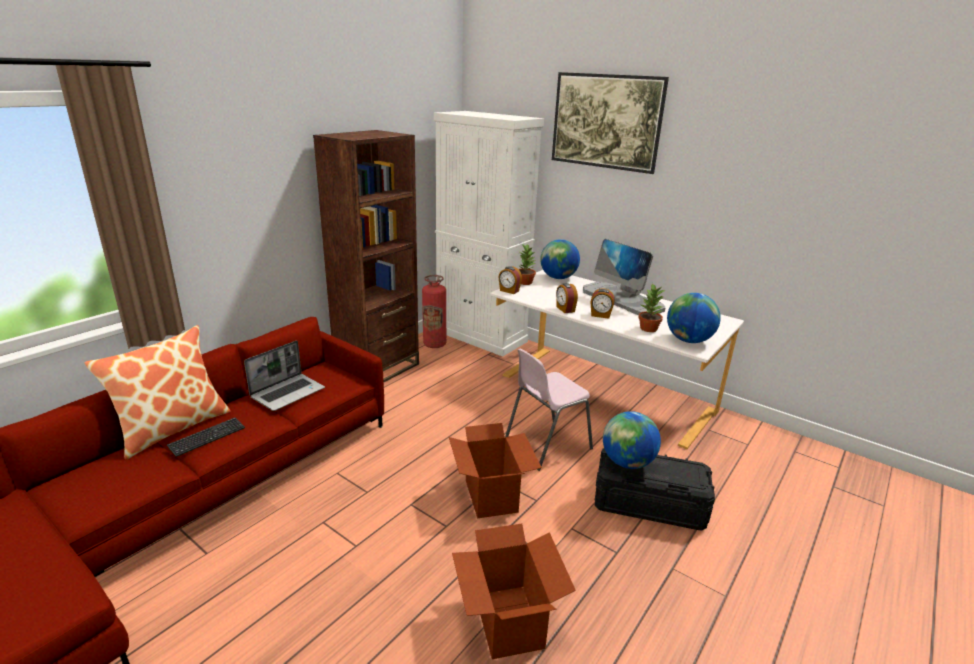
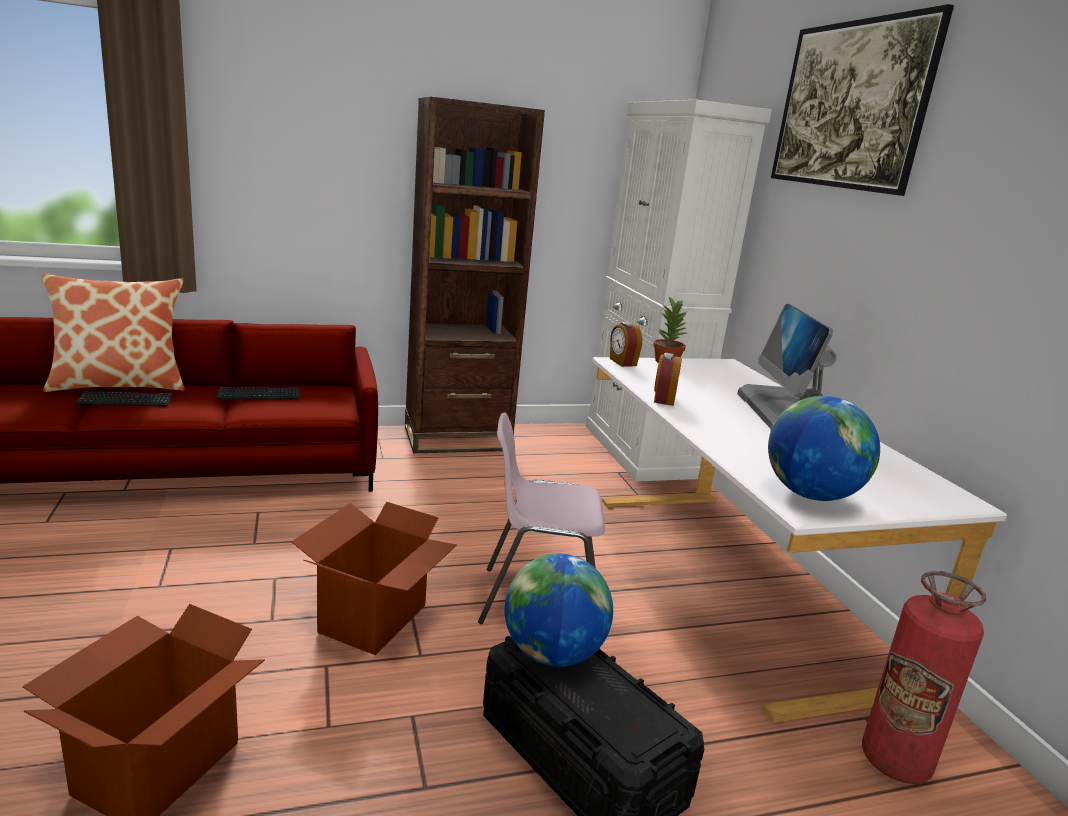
camera: 35 degrees right, 5 degrees down
laptop [244,341,325,411] -> keyboard [216,387,300,400]
fire extinguisher [422,275,446,348] -> fire extinguisher moved to [862,571,986,784]
globe [540,239,580,279] -> none
alarm clock [590,288,615,319] -> none
potted plant [639,283,665,332] -> none

